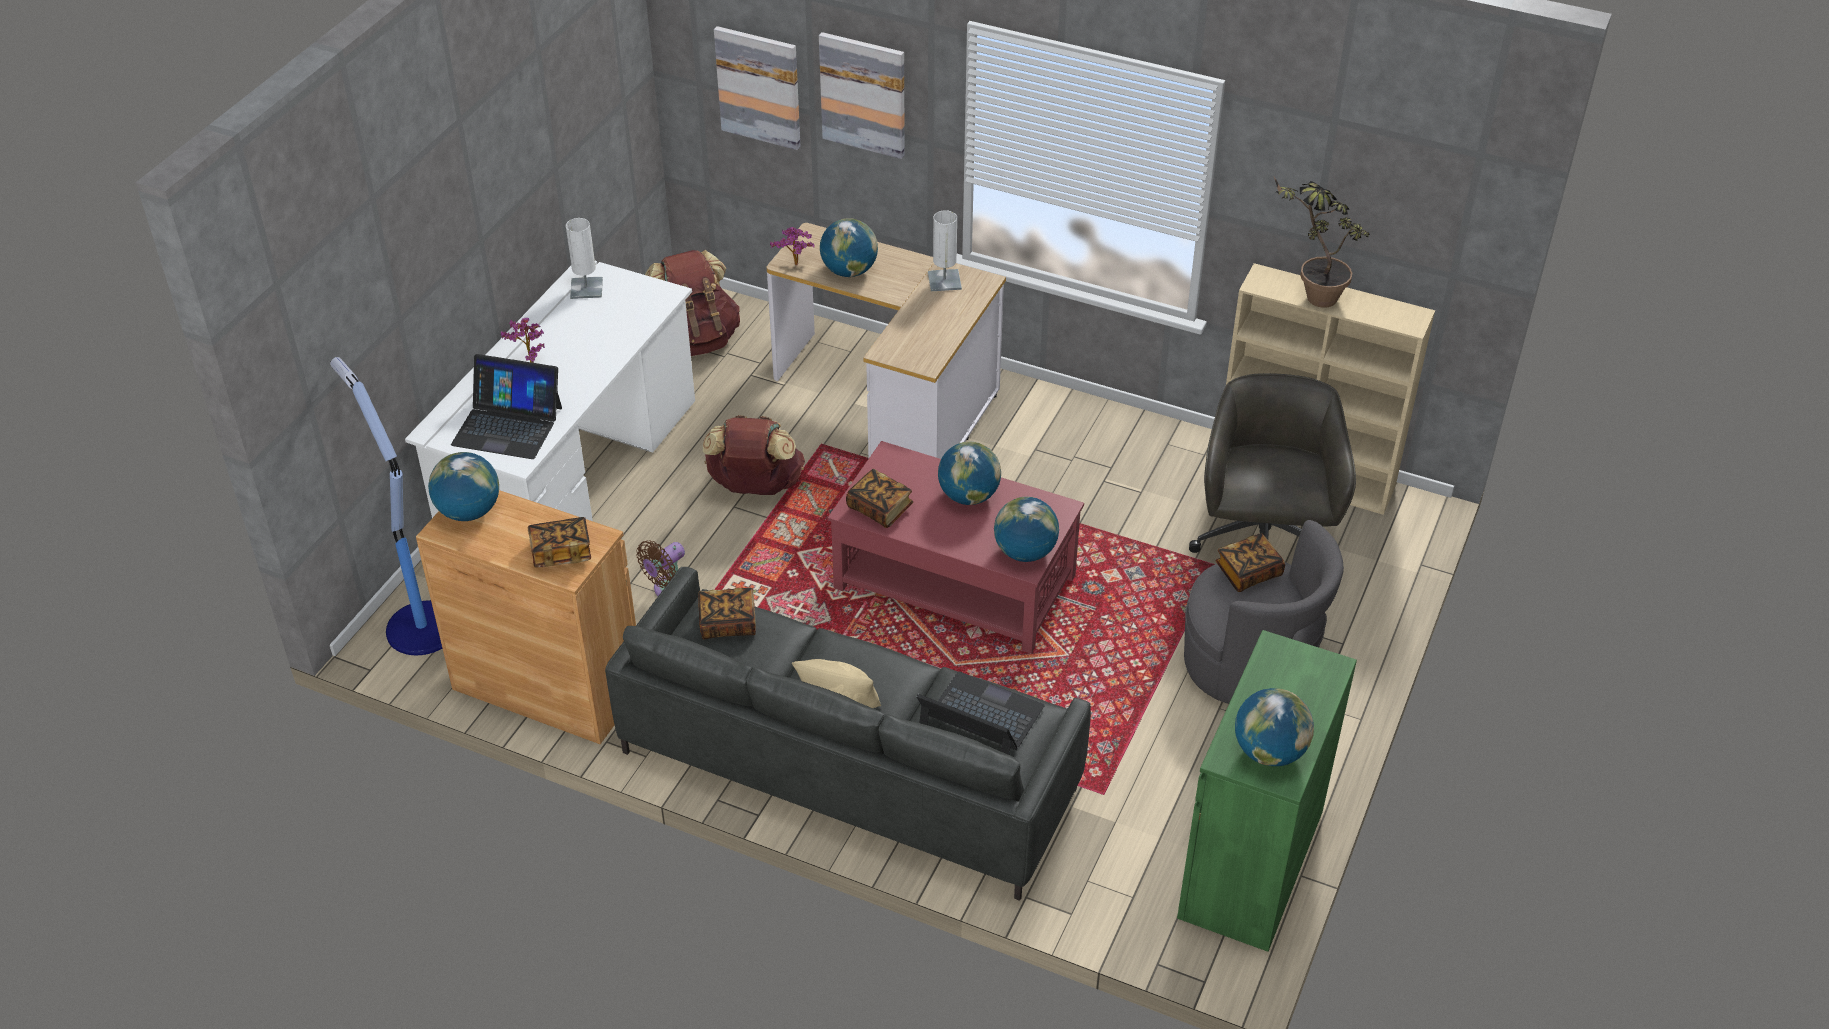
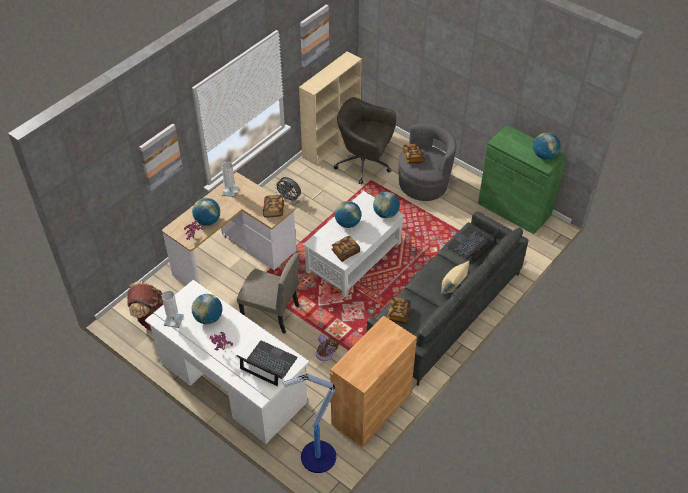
camera: 75 degrees left, 5 degrees up
globe [428,452,499,521] -> globe moved to [192,294,222,324]
laptop [451,354,562,459] -> laptop turned 90 degrees counterclockwise [237,340,297,386]
book [528,517,591,568] -> book moved to [263,195,284,218]
brown backpack [703,415,805,495] -> beige chair [237,253,299,334]
picture [714,26,801,150] -> picture moved to [300,5,329,67]
red coffee table [828,441,1084,654] -> white coffee table [303,191,404,297]
potted plant [1274,177,1370,308] -> none
none -> grey fan [275,177,301,202]

